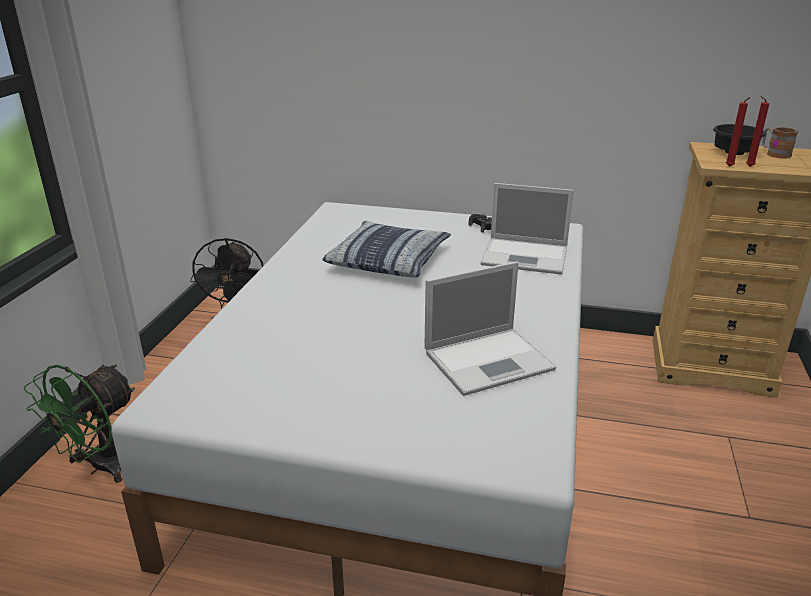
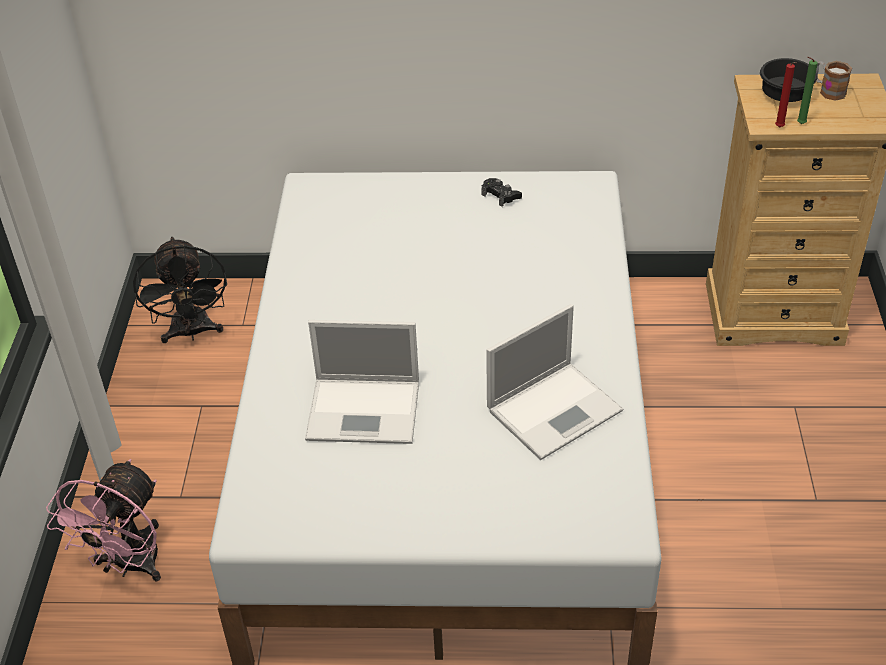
camera: 10 degrees left, 15 degrees up
green fan [24,364,135,483] -> pink fan [46,459,161,582]
pillow [322,221,451,278] -> none
laptop [481,183,574,275] -> laptop moved to [305,320,419,444]
red candle [746,96,769,167] -> green candle [797,57,818,124]

